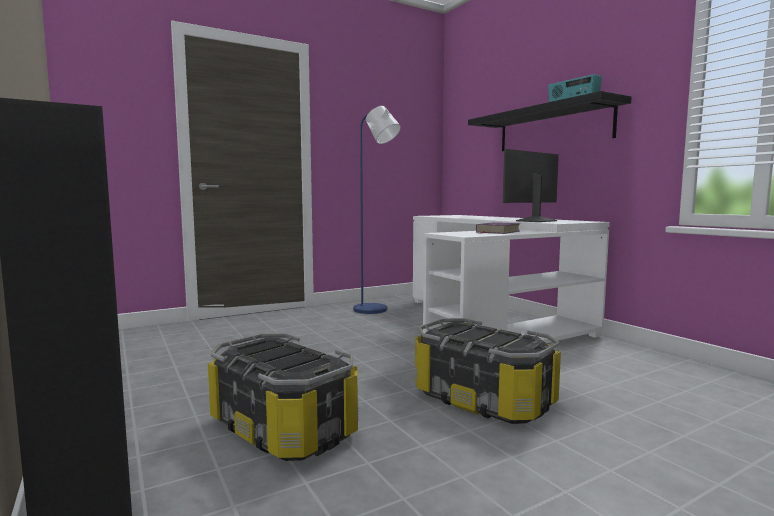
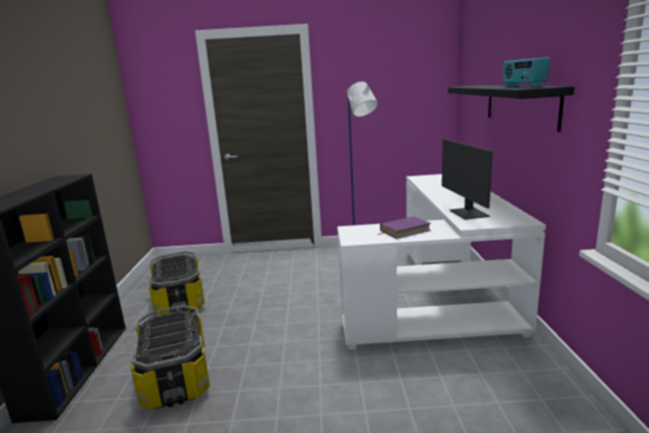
camera: 30 degrees right, 10 degrees up
storage box [415,318,561,424] -> storage box moved to [149,251,205,315]
monitor [503,149,559,222] -> monitor turned 90 degrees counterclockwise [442,139,493,220]

